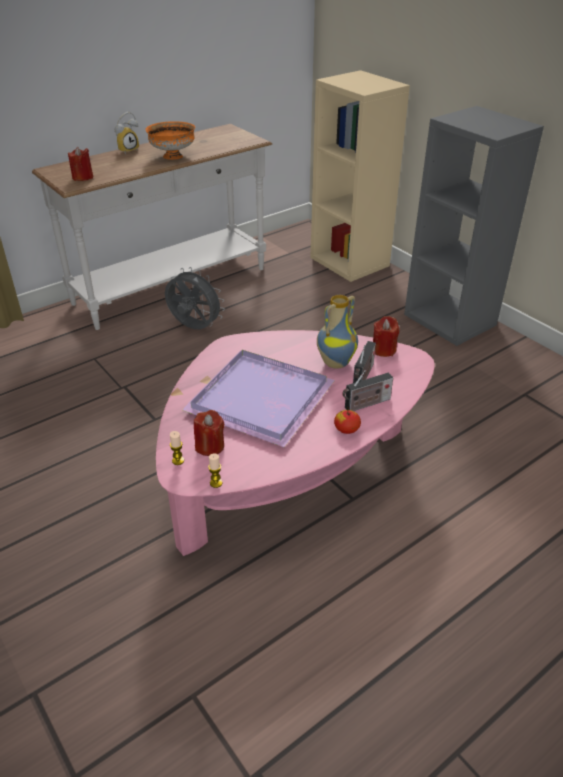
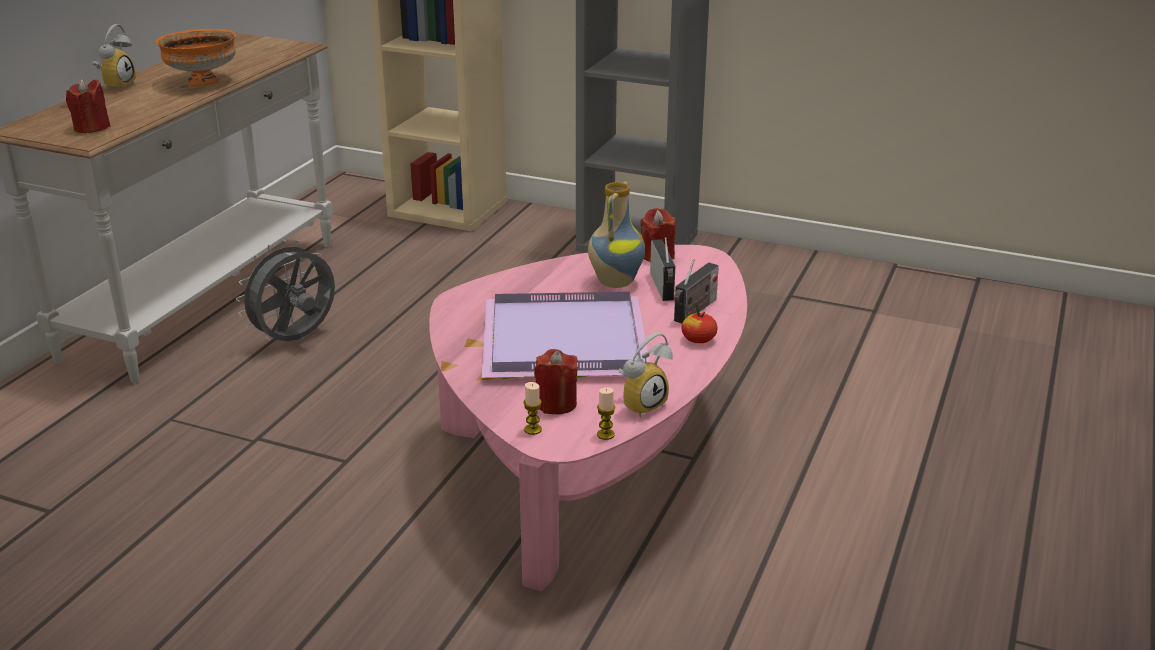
camera: 30 degrees left, 10 degrees down
grey fan [165,267,225,329] -> grey fan turned 45 degrees counterclockwise [236,240,335,341]
none -> alarm clock [618,332,673,418]

